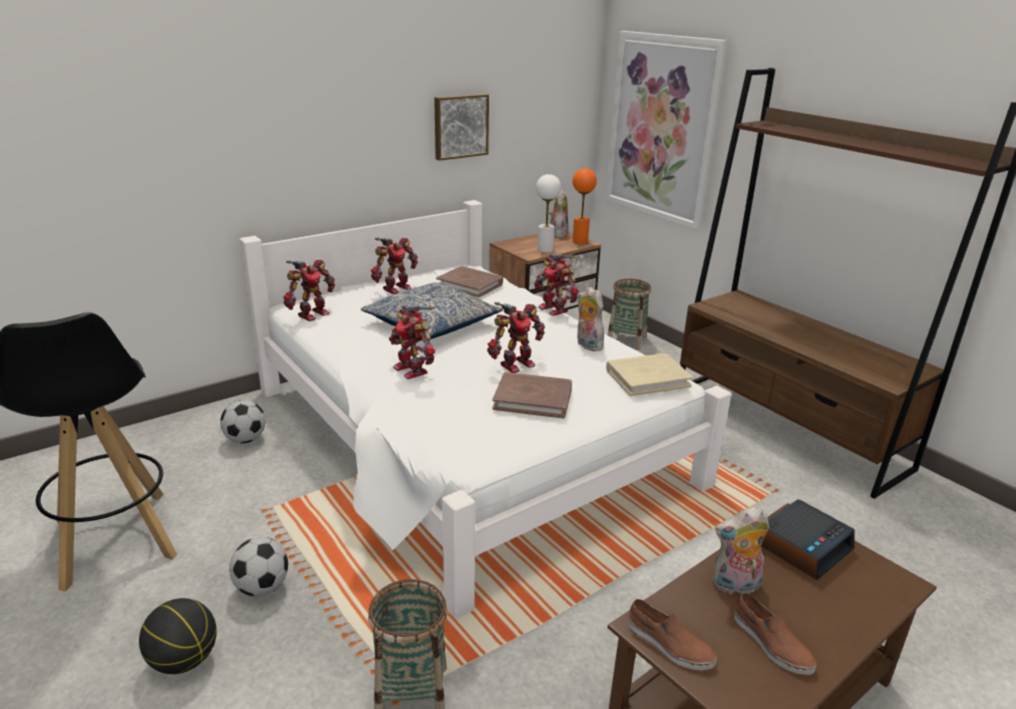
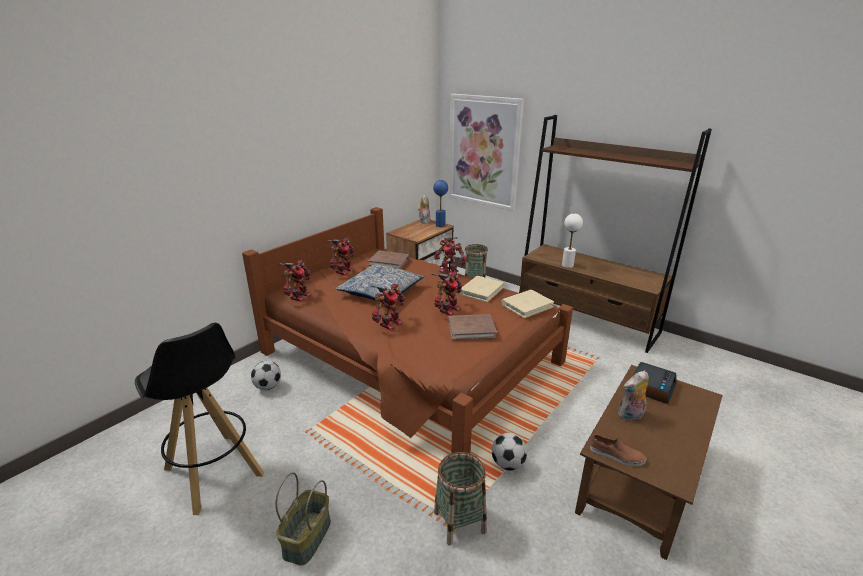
camera: 15 degrees left, 0 degrees up
basketball [139,598,217,674] -> basket [275,472,331,566]
football [229,537,288,596] -> football moved to [492,433,527,470]
white bed [240,200,731,619] -> brown bed [242,207,573,453]
toy robot [389,305,435,379] -> toy robot turned 90 degrees counterclockwise [371,284,405,330]
picture [434,94,489,161] -> none
white table lamp [536,174,561,253] -> white table lamp moved to [562,213,583,268]
orange table lamp [573,168,597,244] -> blue table lamp [433,180,448,227]
plush toy [577,287,607,351] -> beige book [459,276,504,302]
brown shoe [734,592,816,675] -> none

